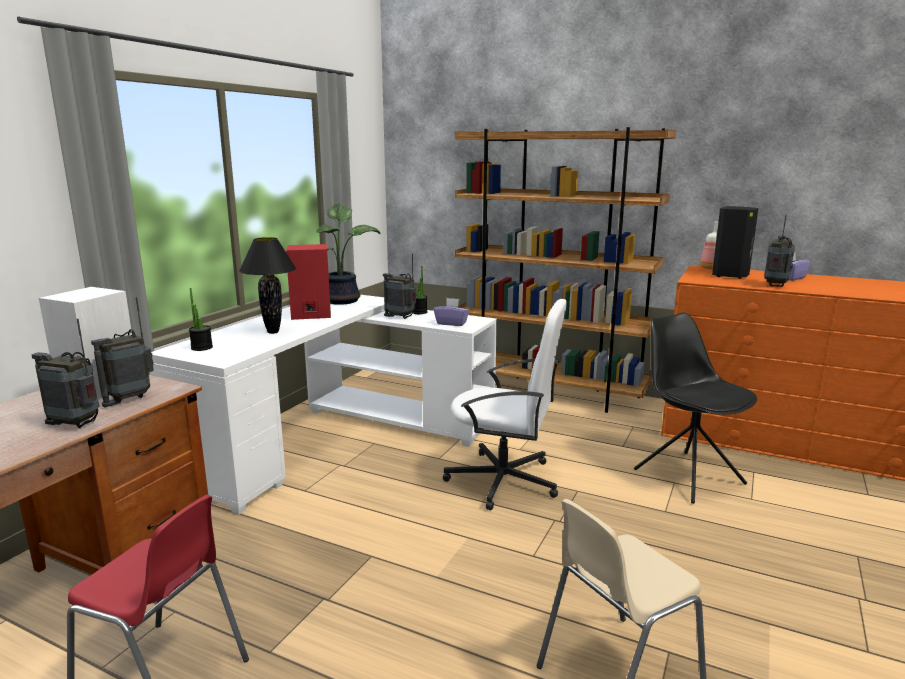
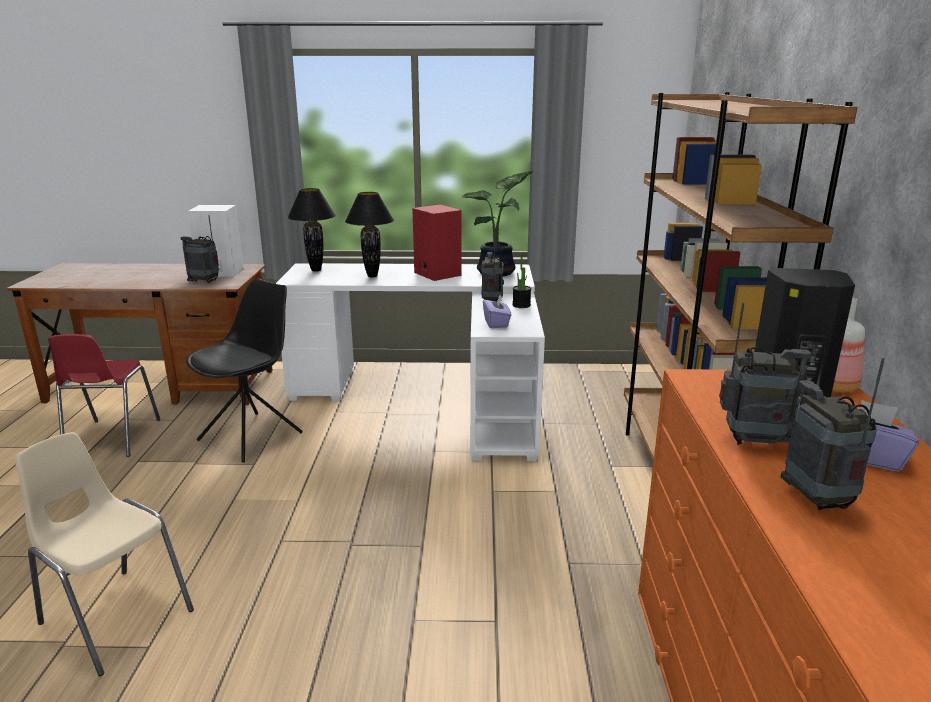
camera: 65 degrees right, 5 degrees up
radio [32,319,99,428] -> radio moved to [781,358,885,510]
potted plant [189,288,213,351] -> black table lamp [288,188,336,272]
white office chair [443,299,567,510] -> none
black chair [634,312,757,504] -> black chair moved to [186,278,303,462]

